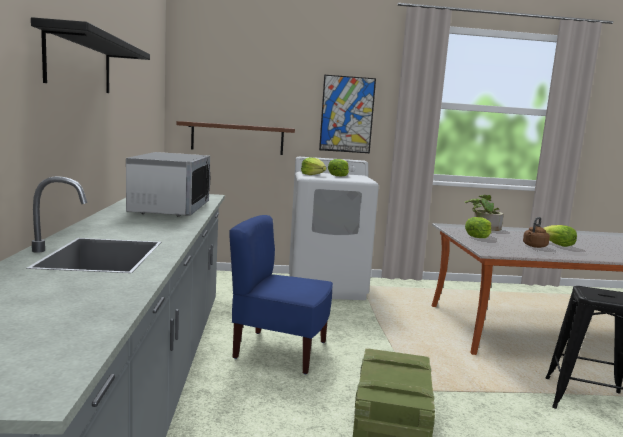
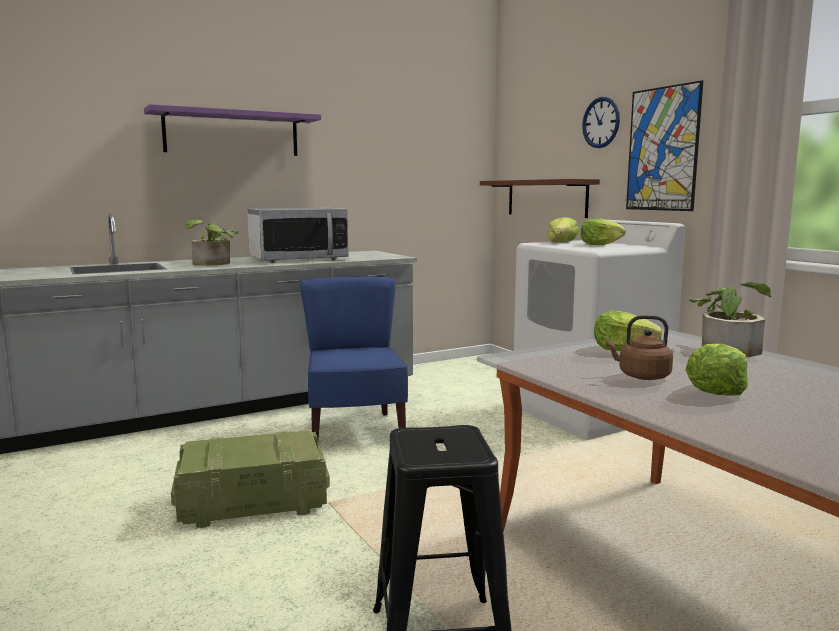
camera: 65 degrees right, 0 degrees up
black shelf [31,17,150,93] -> purple shelf [144,104,321,156]
none -> potted plant [185,220,239,266]
none -> wall clock [582,97,620,148]

